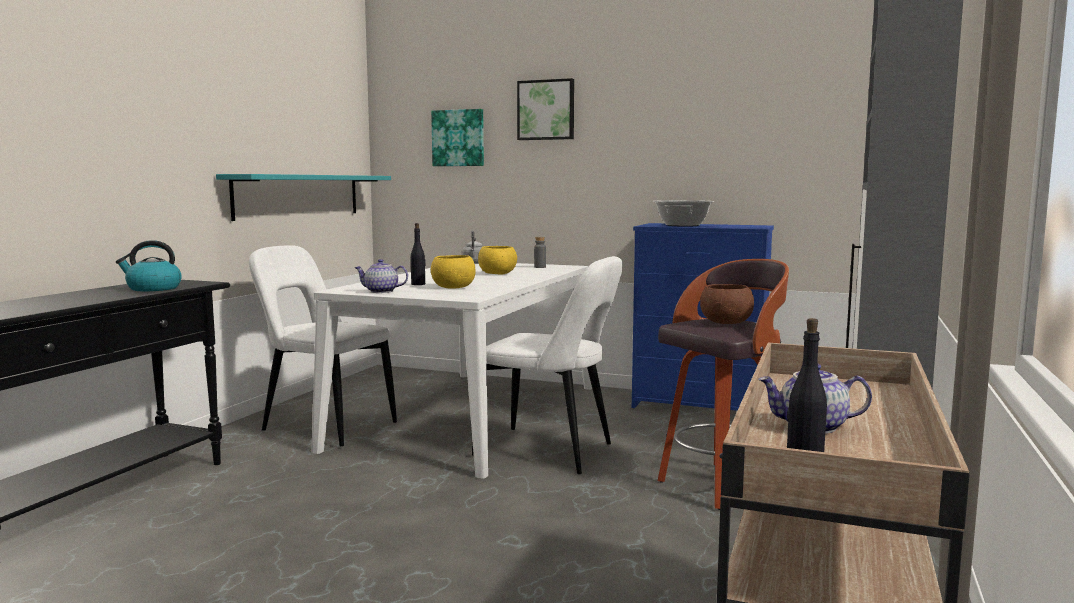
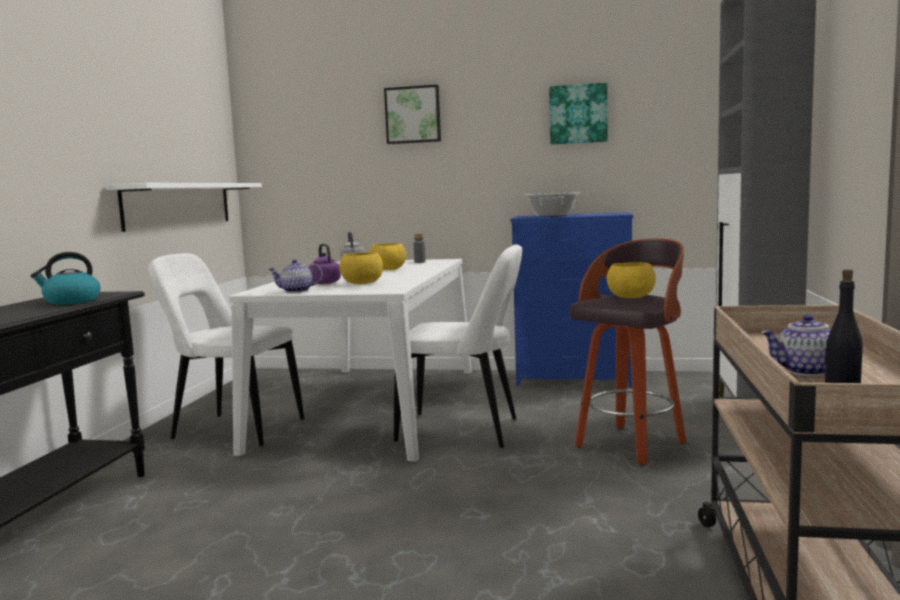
camera: 10 degrees left, 0 degrees up
turquoise shelf [216,174,391,221] -> white shelf [106,183,262,232]
black bottle [411,223,426,285] -> purple kettle [308,244,341,284]
picture [431,109,484,166] -> picture moved to [549,83,608,145]
brown bowl [700,284,754,324] -> yellow bowl [607,262,655,298]

